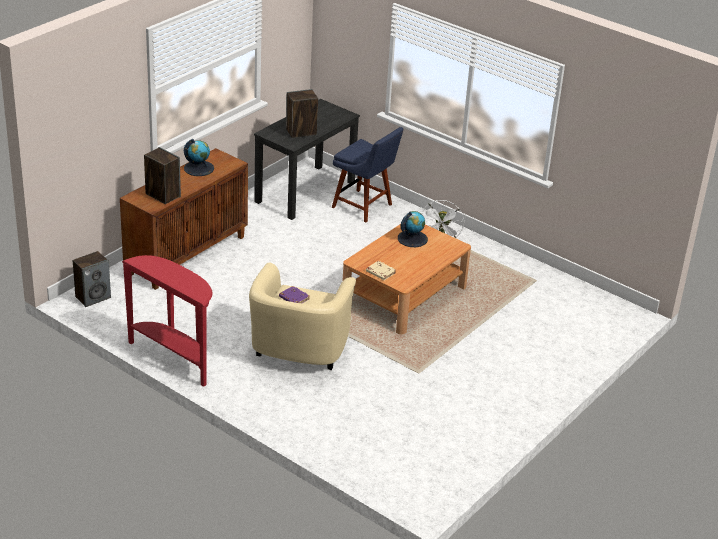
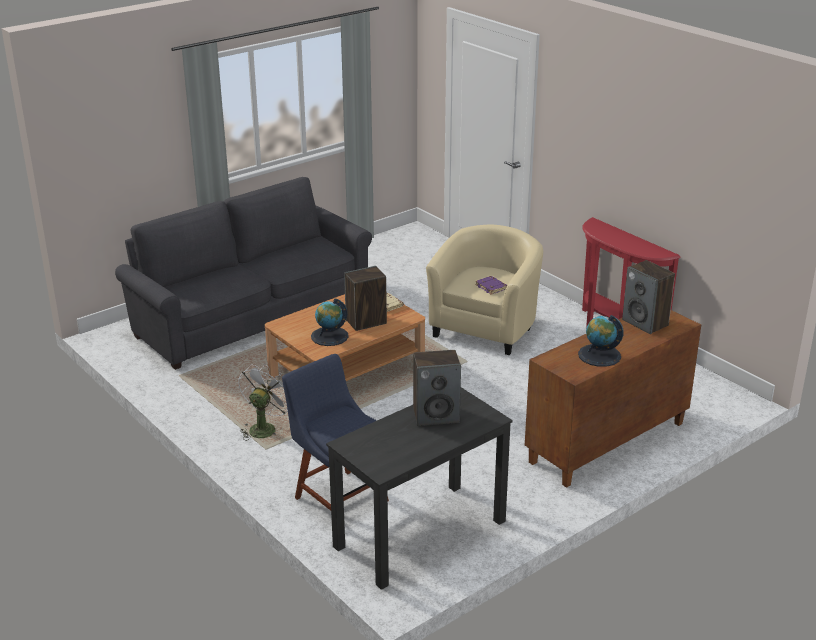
camera: 165 degrees left, 5 degrees down
speaker [73,251,111,307] -> speaker moved to [344,266,387,331]
none -> grey sofa [115,177,372,370]

